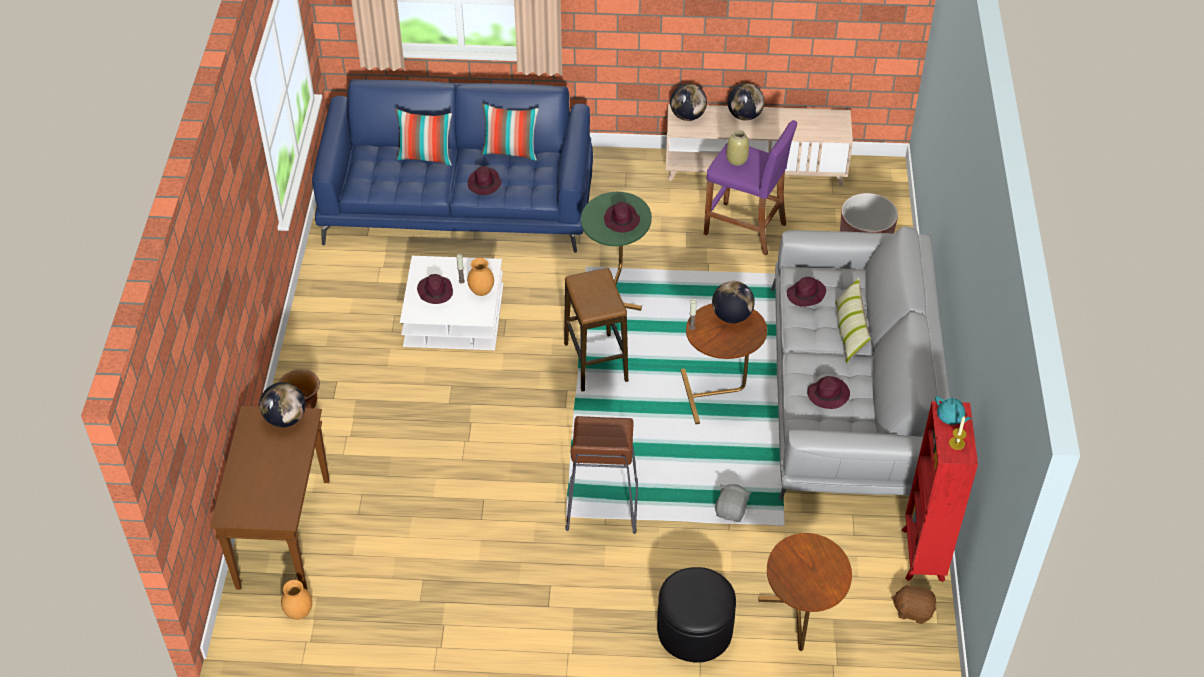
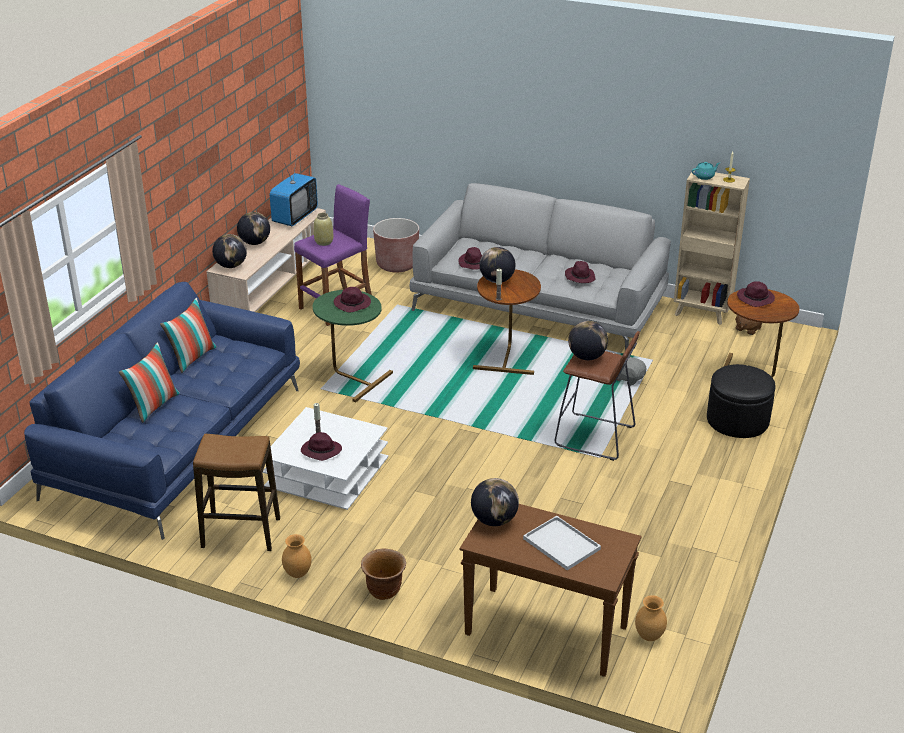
camera: 70 degrees left, 15 degrees down
brown vase [467,258,494,296] -> brown vase moved to [282,534,312,578]
purple hat [468,166,502,195] -> purple hat moved to [737,281,775,307]
stool [564,268,628,391] -> stool moved to [193,434,280,551]
pillow [835,277,871,363] -> none
red bookcase [901,401,978,582] -> beige bookcase [674,170,750,325]
none -> television [269,155,318,227]
none -> white tray [523,516,601,570]
none -> globe [568,321,608,360]

